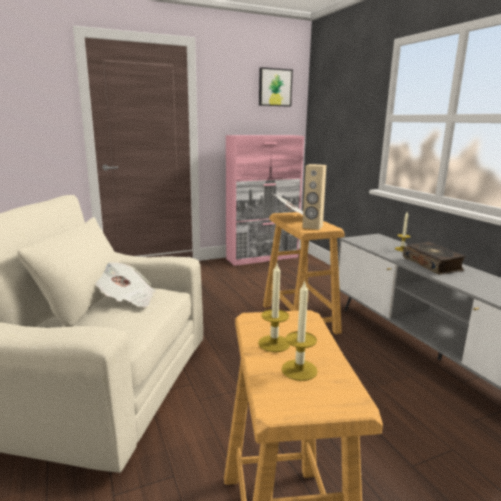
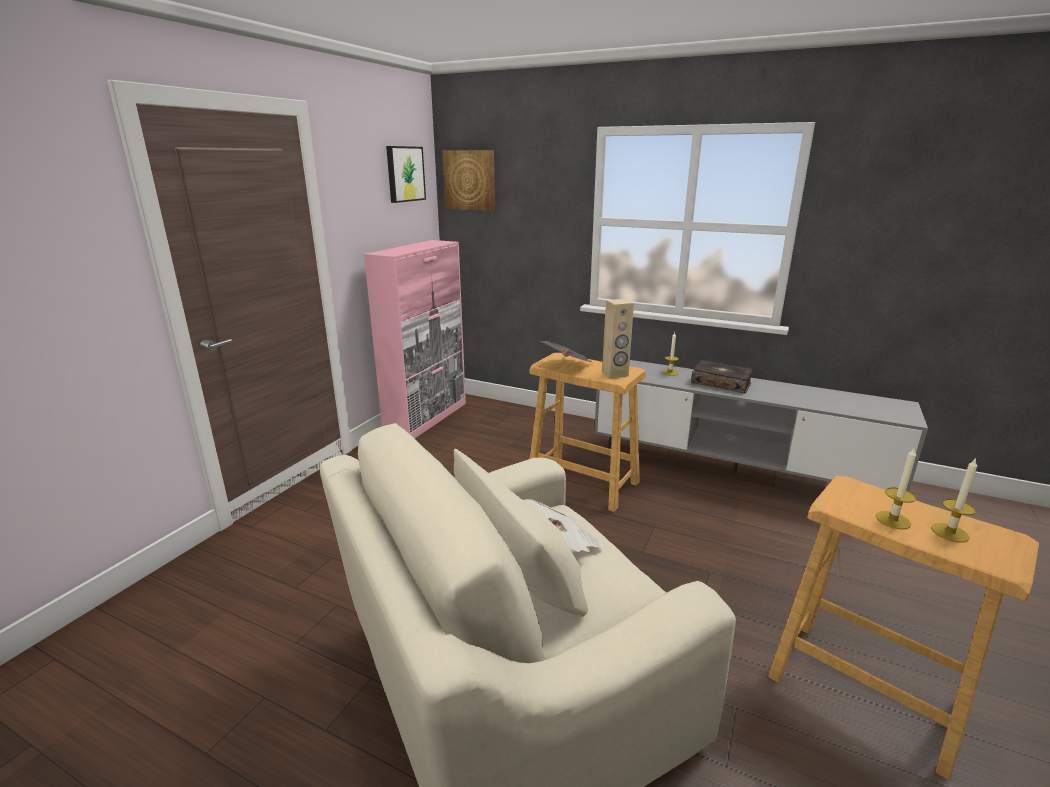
camera: 40 degrees left, 5 degrees up
none -> picture [442,150,495,211]

